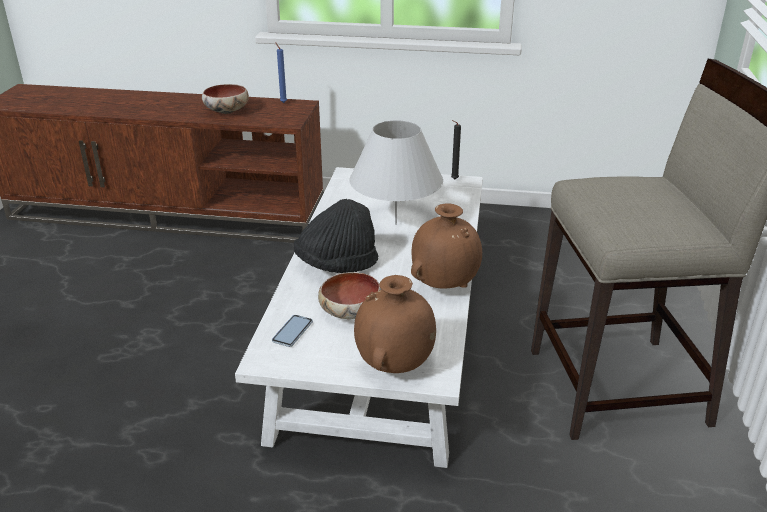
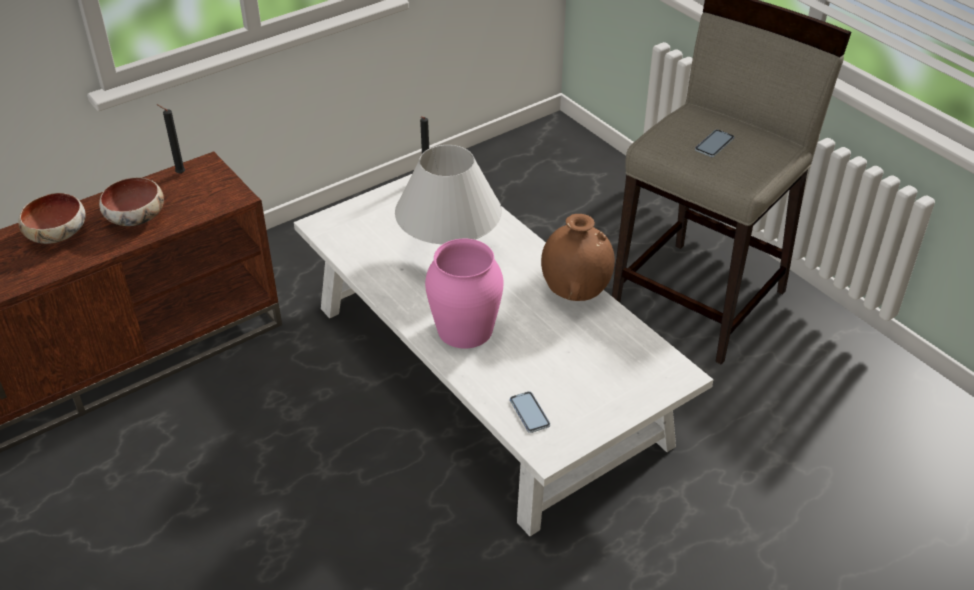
camera: 45 degrees left, 10 degrees up
blue candle [275,42,287,103] -> black candle [157,104,185,174]
black hat [294,199,378,273] -> pink vase [425,239,504,348]
bowl [318,272,382,319] -> bowl moved to [18,193,86,244]
brown vase [354,275,436,373] -> none
none -> phone [695,130,734,157]

